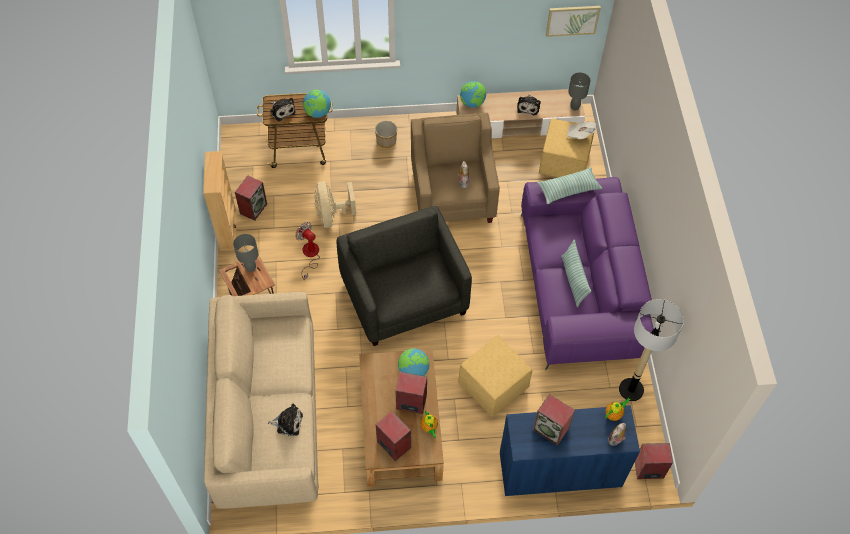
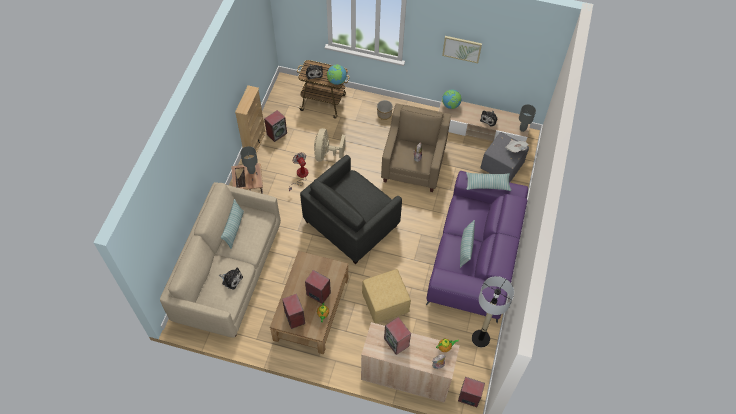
camera: 20 degrees right, 0 degrees up
grey armchair [336,206,472,346] -> grey armchair turned 135 degrees counterclockwise [300,155,402,264]
globe [398,348,429,376] -> none
blue cabinet [500,405,640,496] -> beige cabinet [361,322,460,403]
yellow ottoman [539,118,594,177] -> grey ottoman [480,132,529,182]
picture [546,6,601,37] -> picture moved to [442,36,482,63]
none -> pillow [221,199,244,249]

